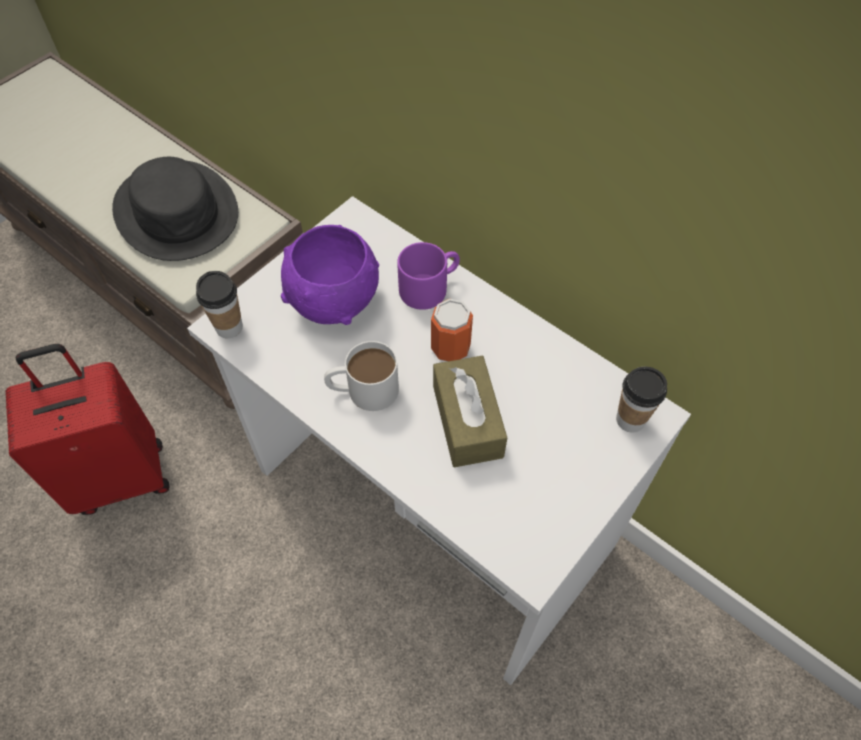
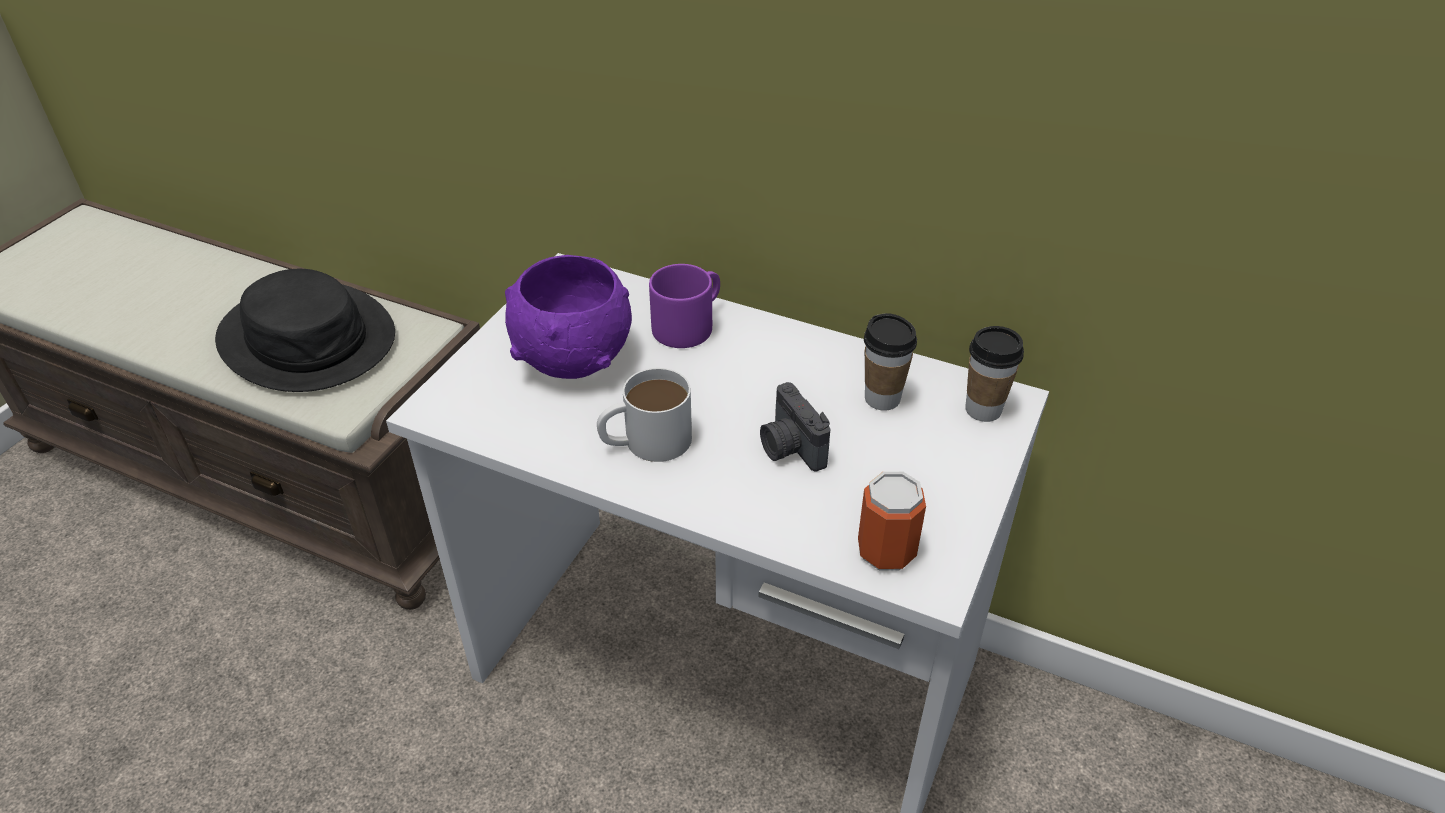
camera: 15 degrees left, 15 degrees down
red suitcase [6,344,170,515] -> none
cup [196,271,243,338] -> cup moved to [864,313,917,411]
can [431,298,473,362] -> can moved to [858,472,926,571]
brown tissue box [433,356,507,467] -> camera [760,382,831,472]

